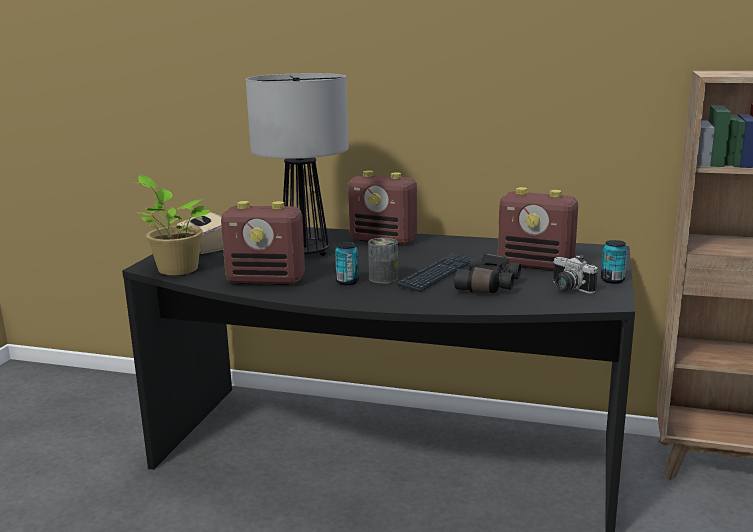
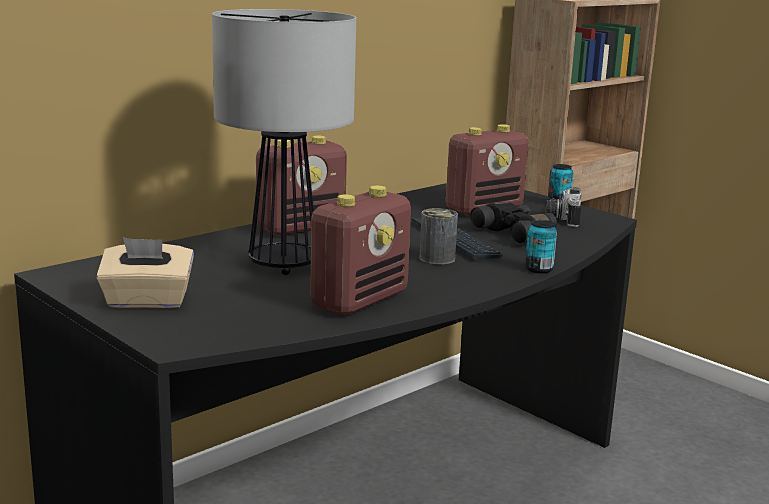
camera: 60 degrees left, 0 degrees up
potted plant [134,175,212,276] -> none
can [335,242,359,285] -> can moved to [525,220,557,274]
camera [553,255,598,294] -> camera turned 105 degrees clockwise [545,187,581,227]

